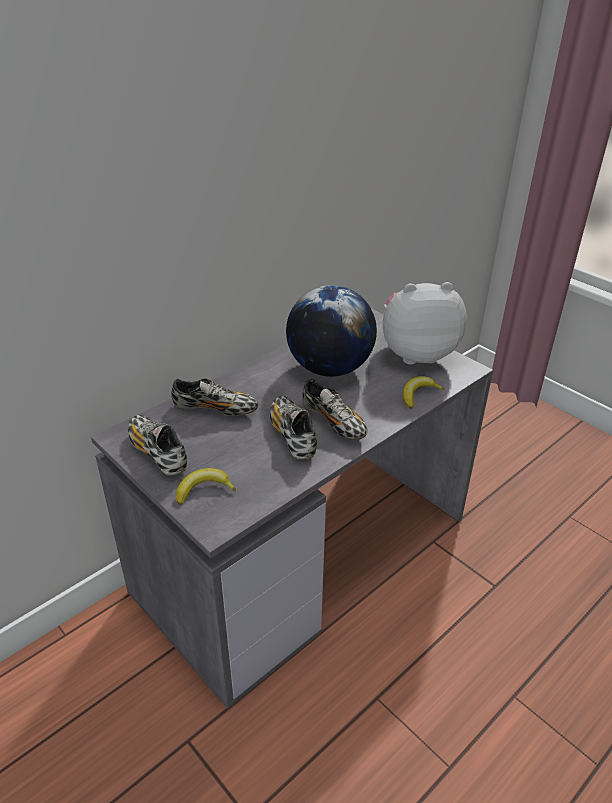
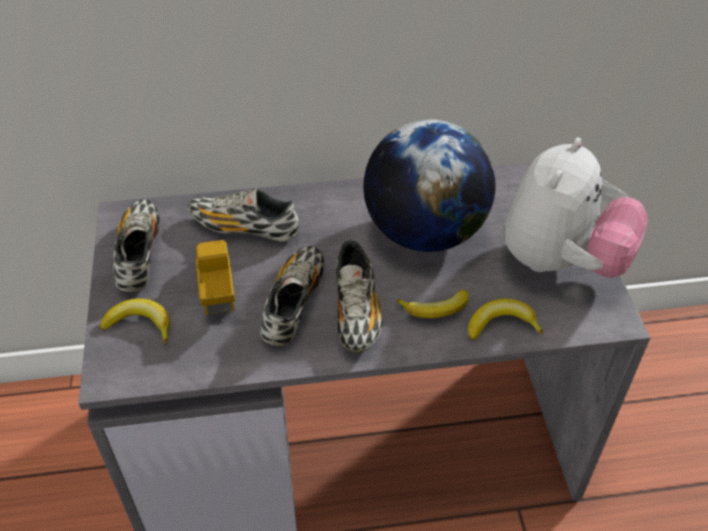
camera: 35 degrees right, 10 degrees up
shoe [171,379,258,416] -> shoe turned 150 degrees clockwise [188,189,299,242]
plush toy [383,282,467,364] -> plush toy turned 90 degrees clockwise [505,138,648,278]
none -> toy truck [196,240,235,315]
none -> banana [397,289,469,318]

